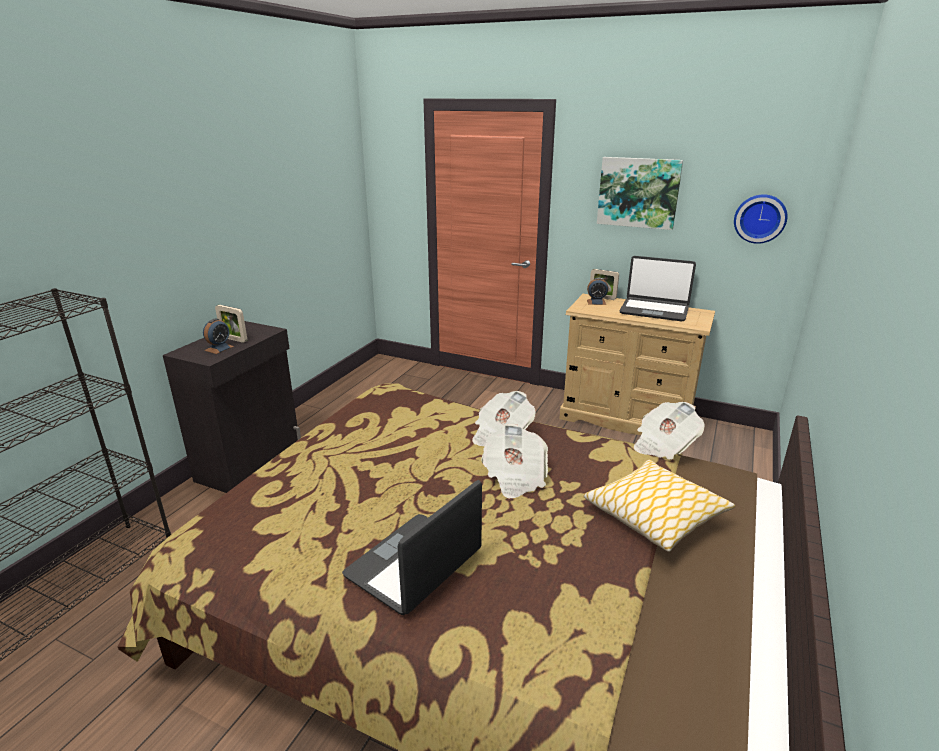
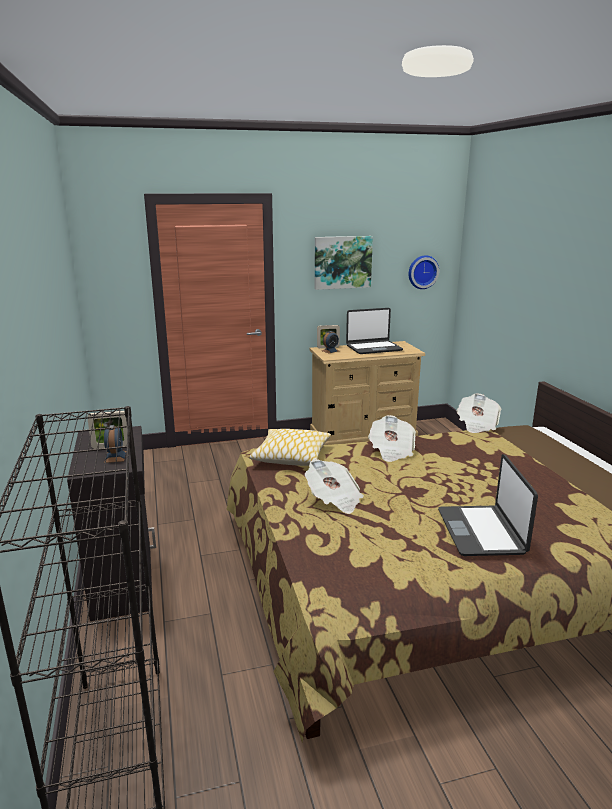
camera: 40 degrees left, 5 degrees down
newspaper [481,424,548,499] -> newspaper moved to [305,459,364,514]
pillow [584,460,735,552] -> pillow moved to [249,429,331,466]

